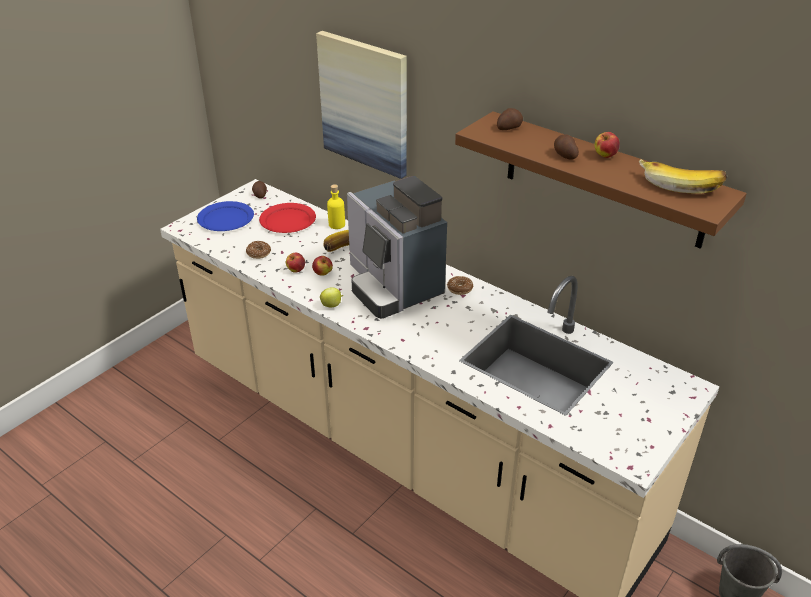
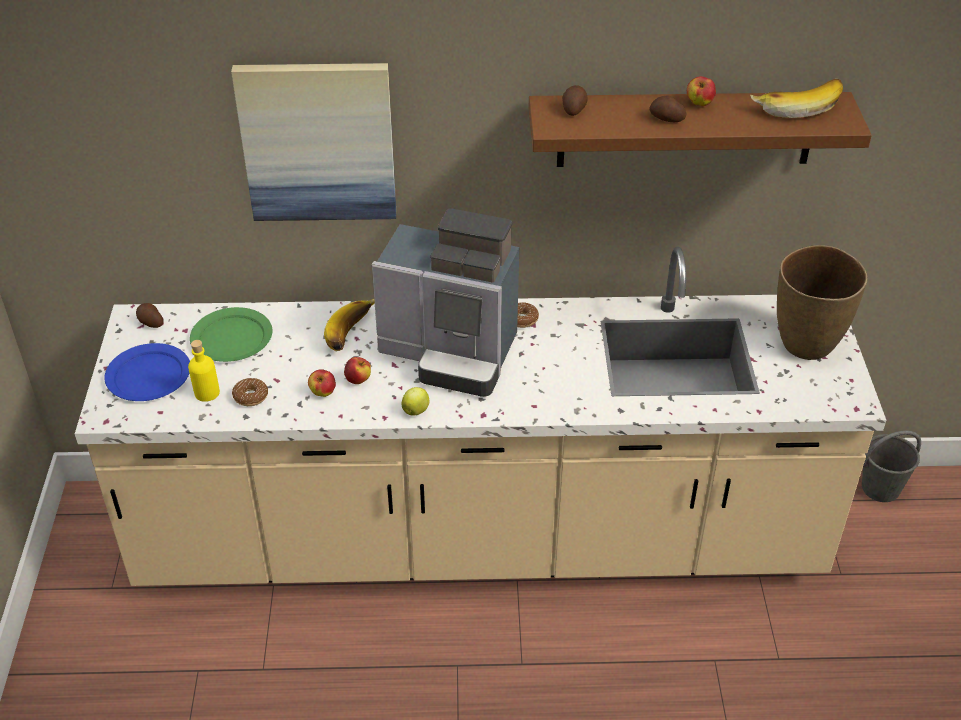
camera: 40 degrees left, 5 degrees up
red plate [259,203,316,233] -> green plate [190,307,272,362]
yellow bottle [327,184,345,229] -> yellow bottle moved to [188,340,220,402]
none -> brown vase [777,245,868,360]

